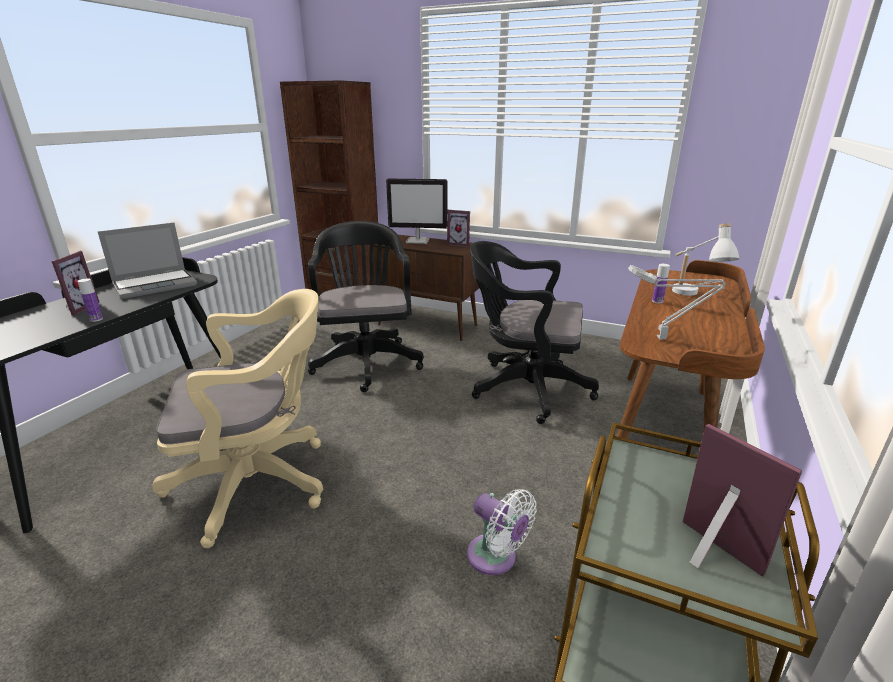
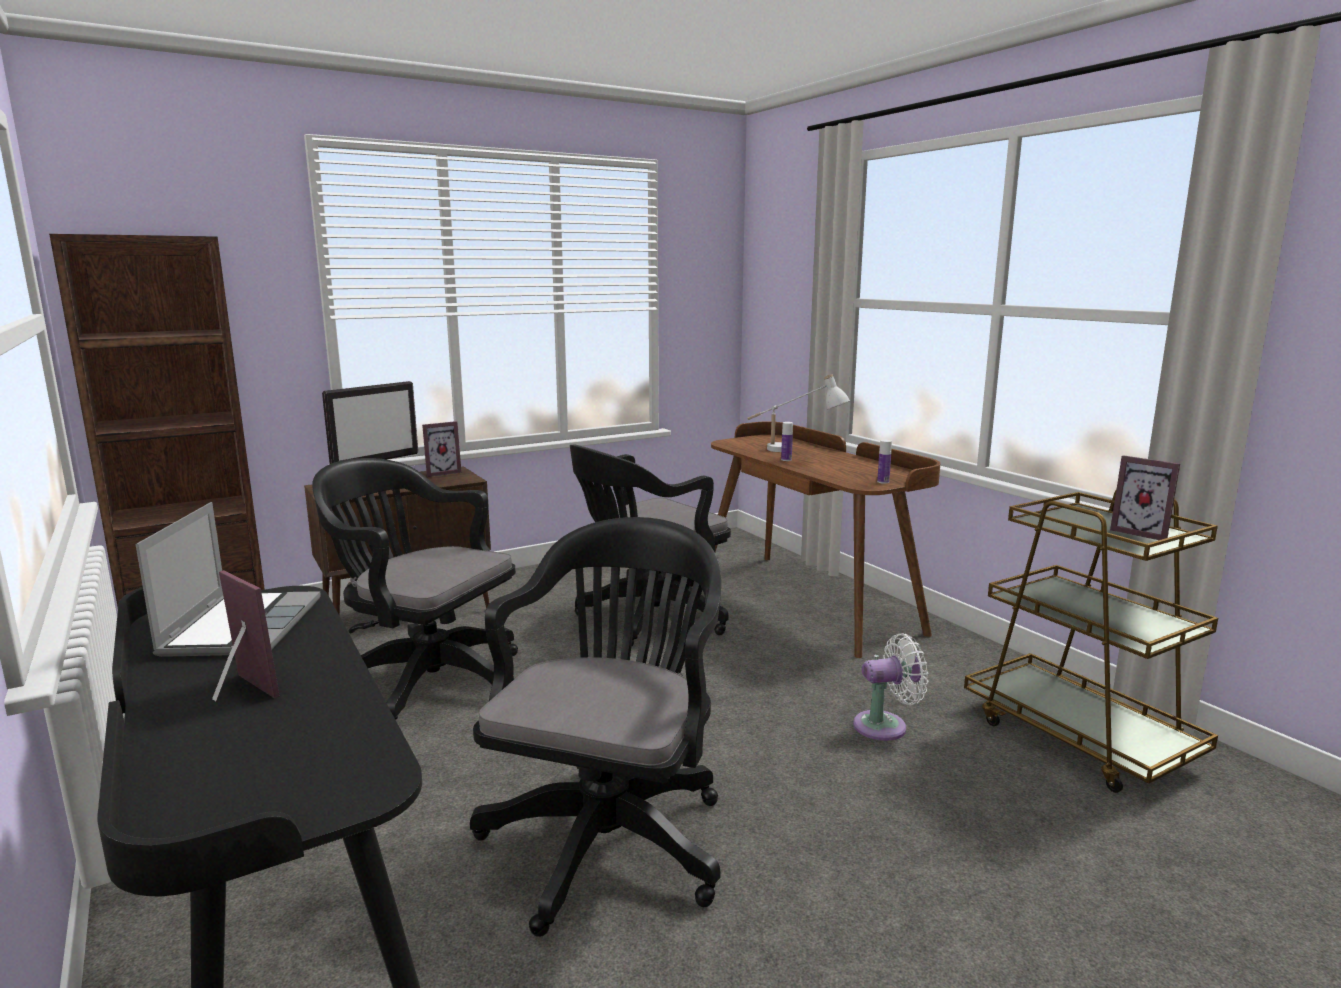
camera: 55 degrees left, 10 degrees down
bottle [77,279,103,322] -> bottle moved to [877,440,892,484]
beige office chair [152,289,323,548] -> black office chair [470,517,721,937]
grey table lamp [628,265,726,340] -> none
picture frame [683,424,802,577] -> picture frame turned 135 degrees counterclockwise [1110,455,1180,540]

